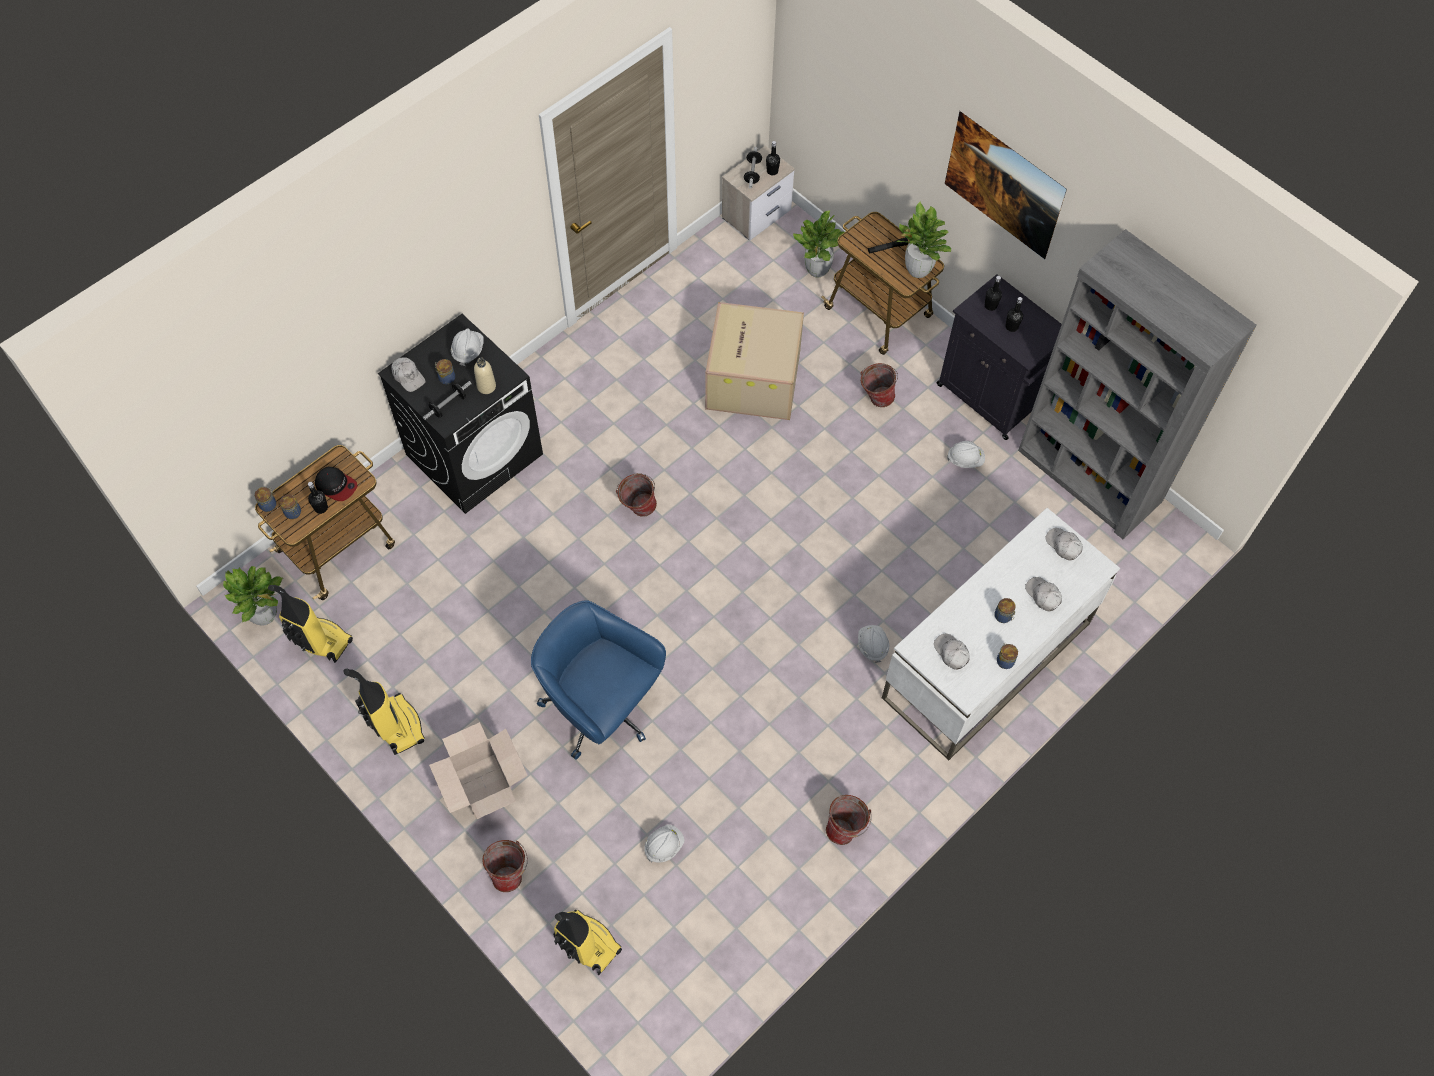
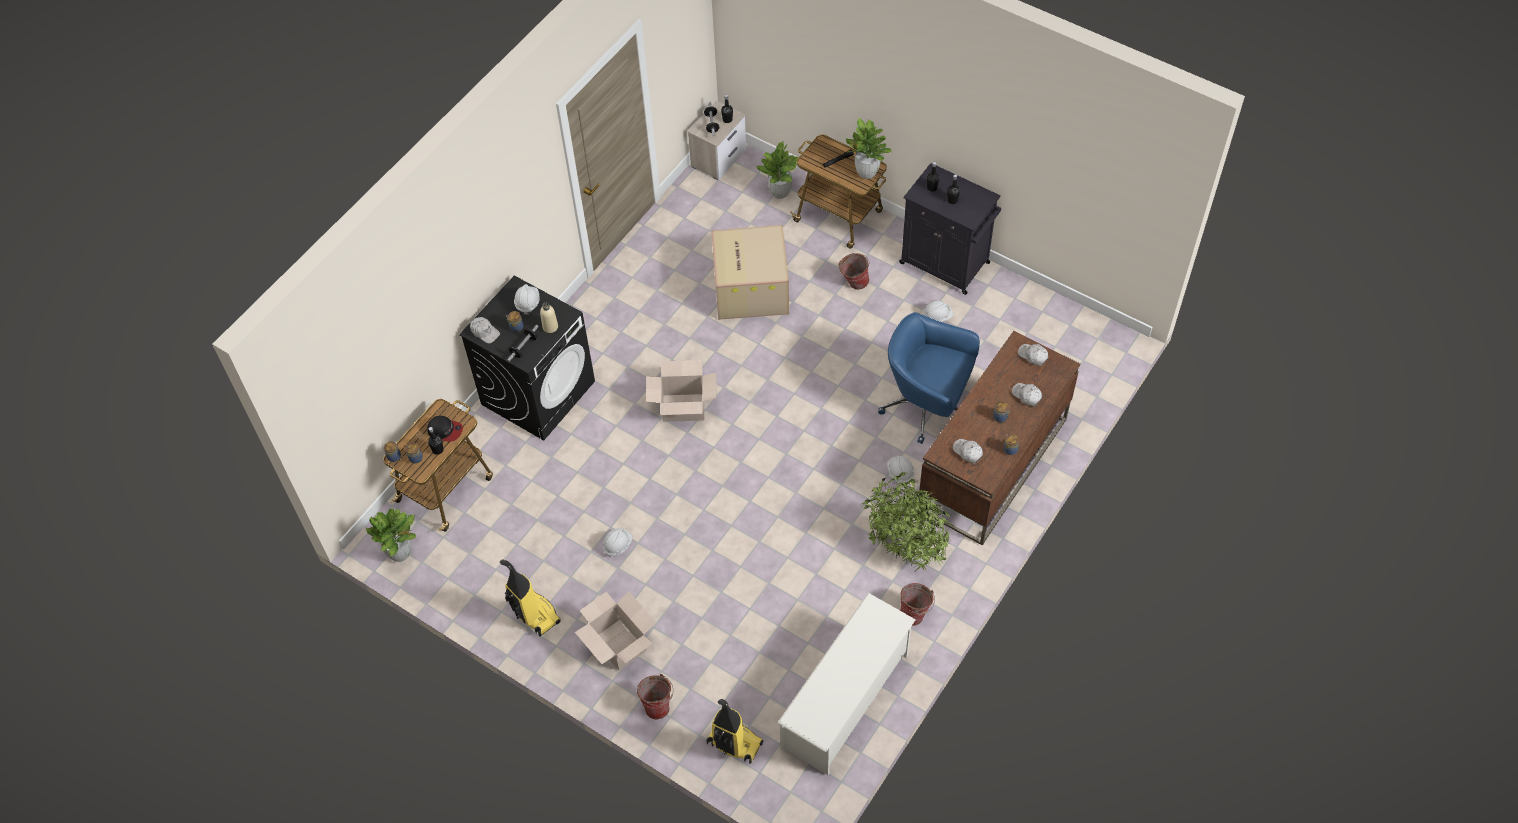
camera: 10 degrees left, 5 degrees down
vacuum cleaner [268,585,353,663] -> none
blue office chair [531,600,666,760] -> blue office chair moved to [878,312,980,444]
bucket [616,473,657,517] -> cardboard box [646,360,717,422]
white hard hat [644,825,685,863] -> white hard hat moved to [603,528,633,558]
white desk [882,508,1120,760] -> brown desk [919,331,1080,545]
picture [945,111,1067,259] -> none
grey bookcase [1018,229,1257,539] -> none
none -> white shoe rack [777,593,916,775]
none -> potted plant [862,472,954,571]

